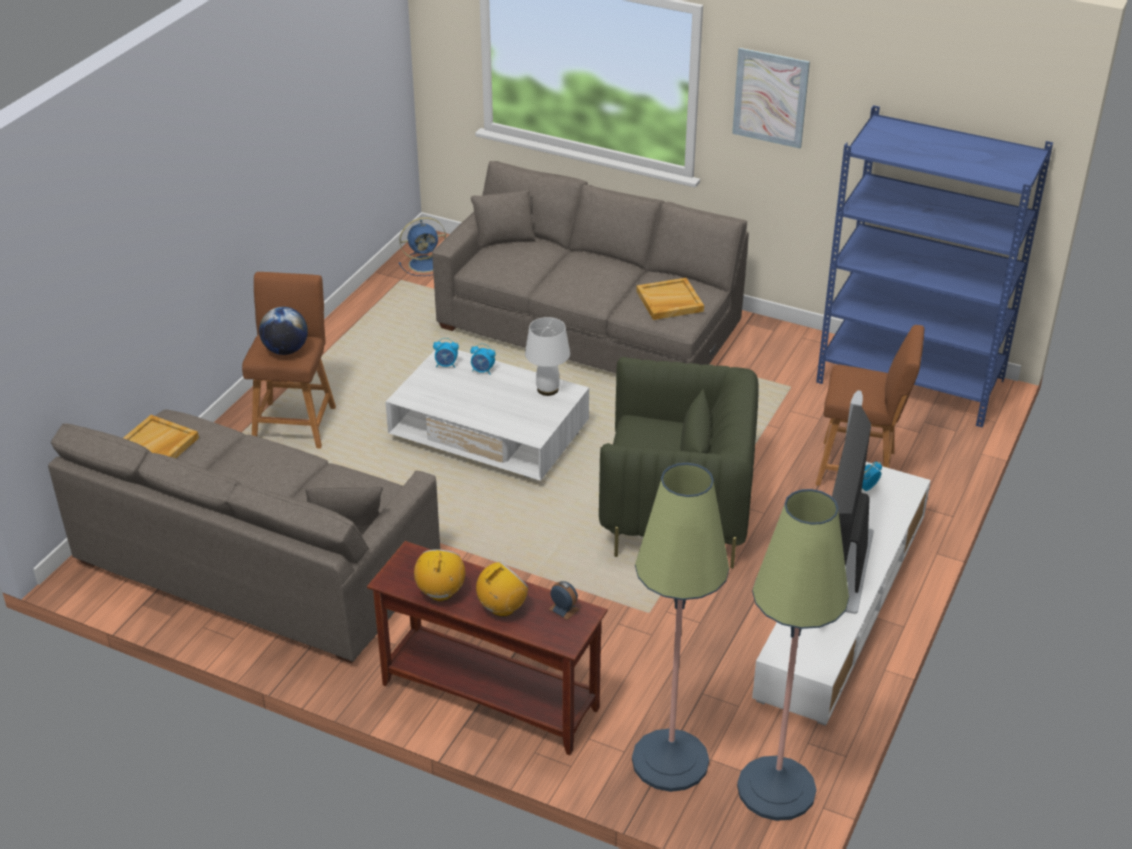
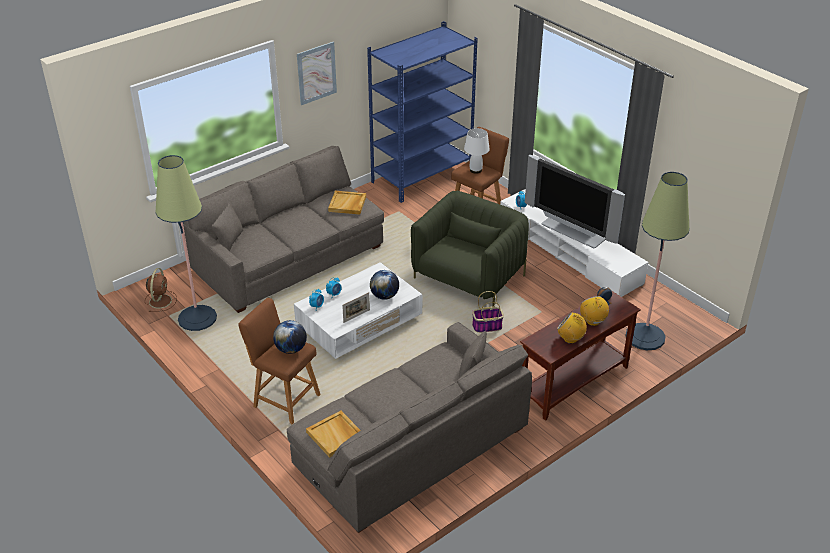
camera: 65 degrees left, 0 degrees up
blue fan [399,217,446,276] -> brown fan [145,268,177,312]
white table lamp [525,317,570,396] -> white table lamp moved to [464,128,490,174]
floor lamp [737,489,849,821] -> floor lamp moved to [155,155,217,331]
none -> picture frame [342,292,370,323]
none -> globe [370,270,399,300]
none -> basket [472,291,504,333]

